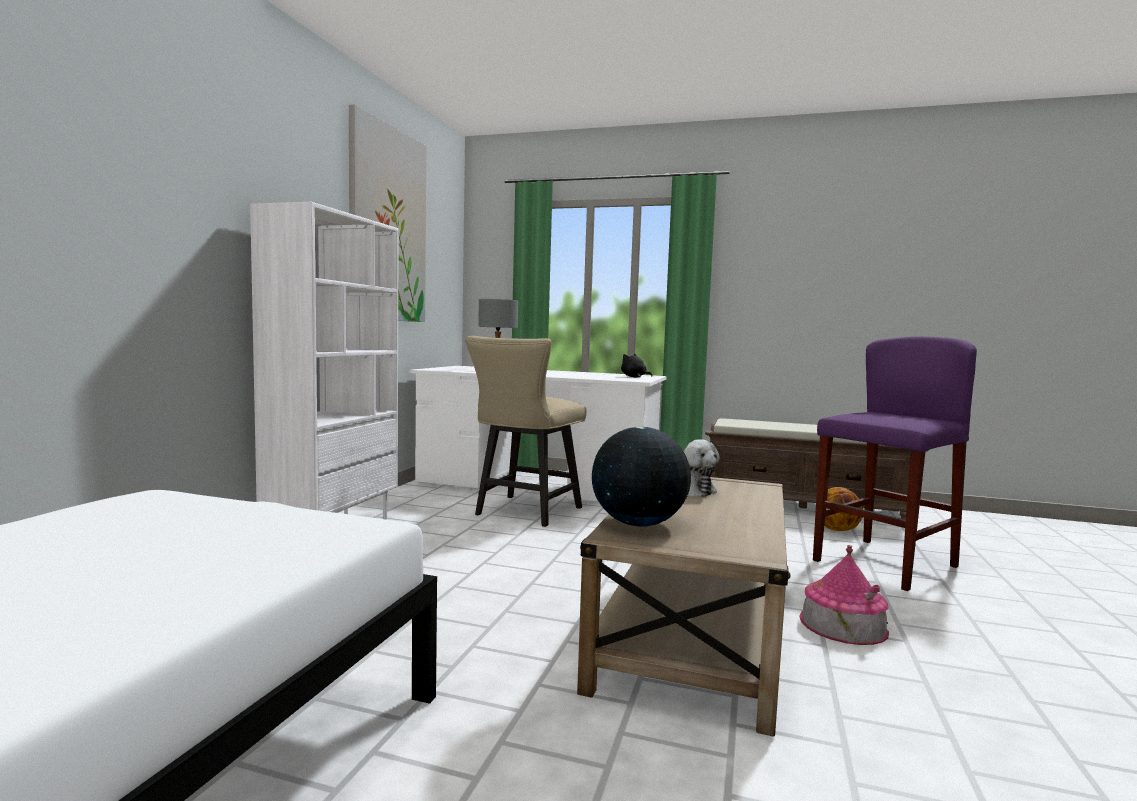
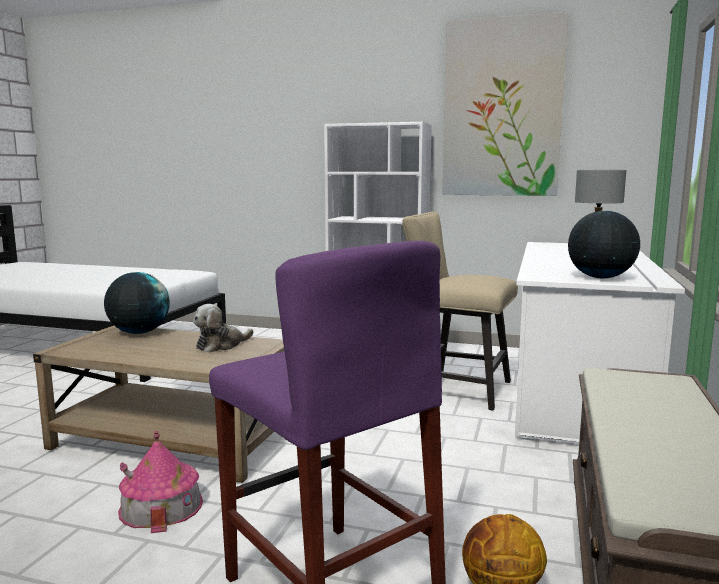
camera: 90 degrees right, 5 degrees up
black plush toy [621,354,652,378] -> globe [568,211,640,278]

